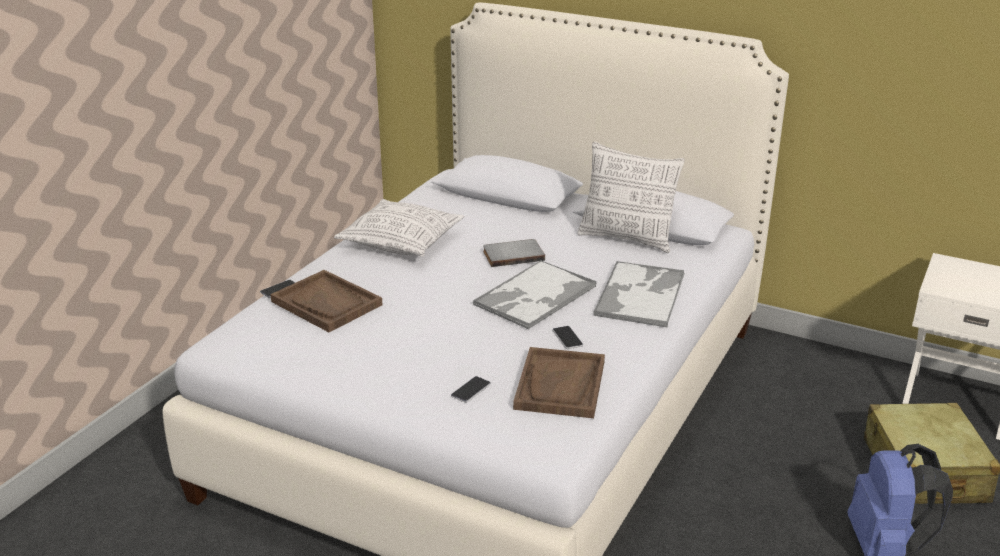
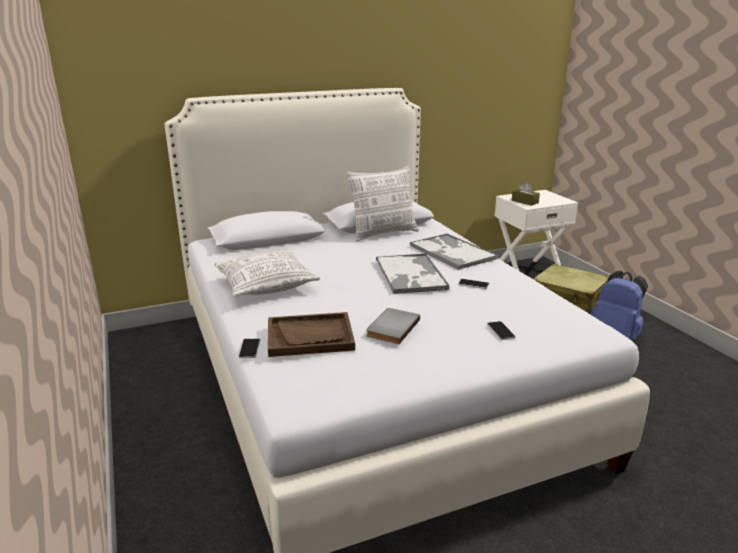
camera: 50 degrees left, 5 degrees down
grey book [483,239,545,267] -> grey book moved to [366,308,420,344]
brown tray [513,347,605,418] -> none
none -> brown tissue box [512,182,540,206]

